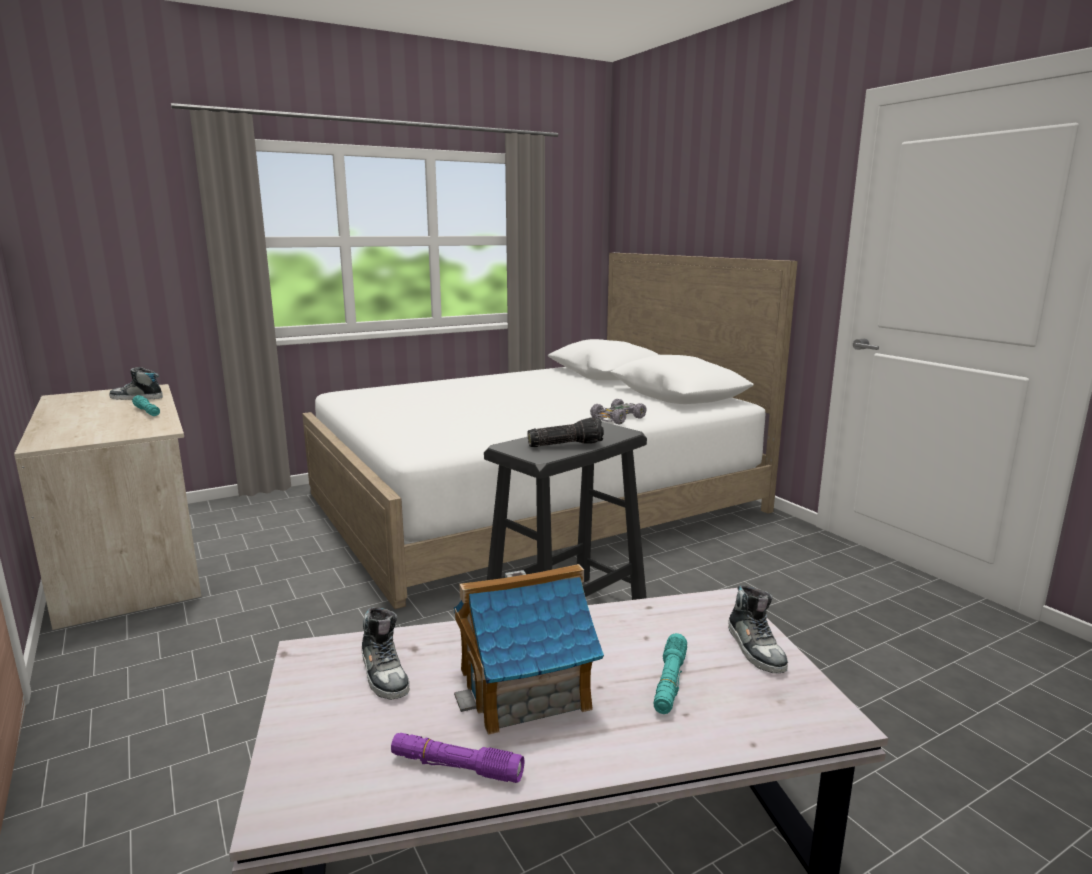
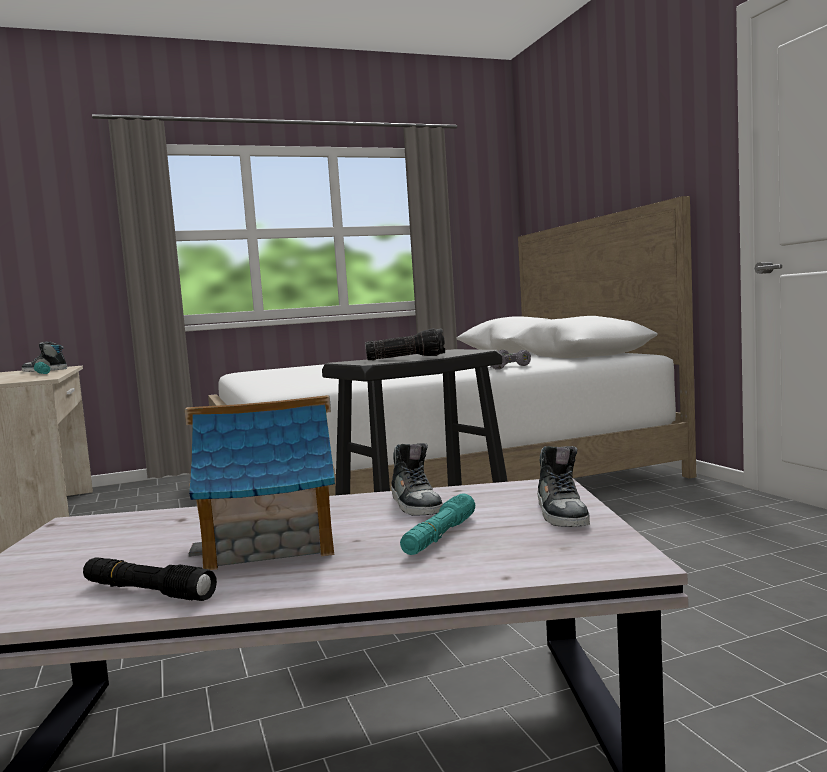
camera: 10 degrees right, 10 degrees down
shoe [361,607,410,700] -> shoe moved to [391,443,443,516]
purple flashlight [391,733,524,783] -> black flashlight [83,558,217,601]

